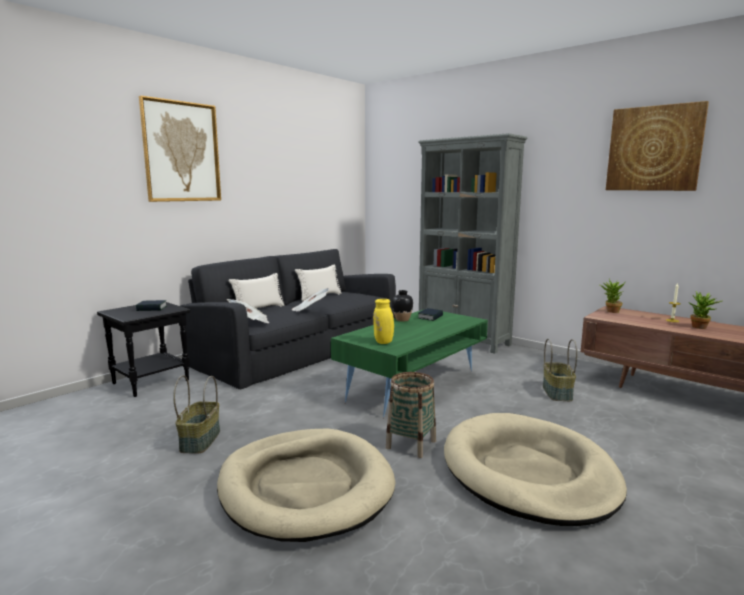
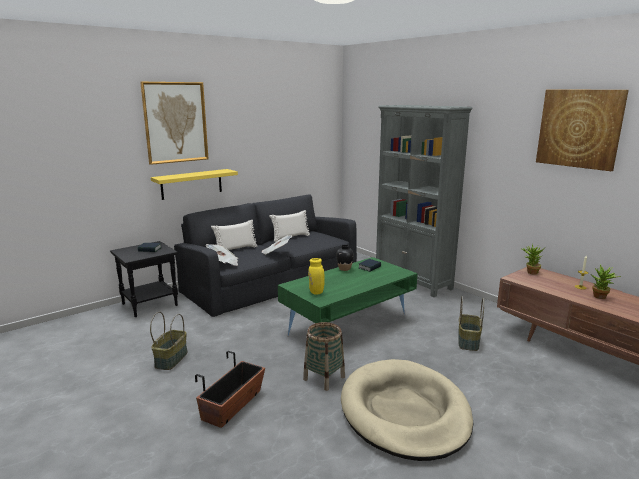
camera: 10 degrees right, 5 degrees up
beige dog bed [217,428,396,542] -> planter [195,351,265,428]
none -> yellow shelf [151,169,238,200]

